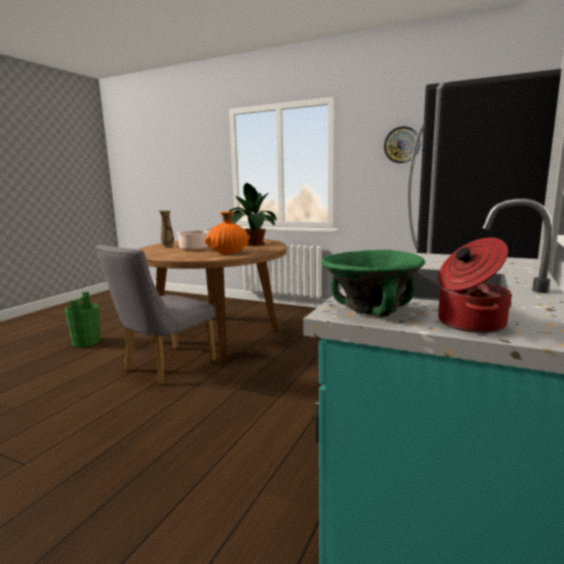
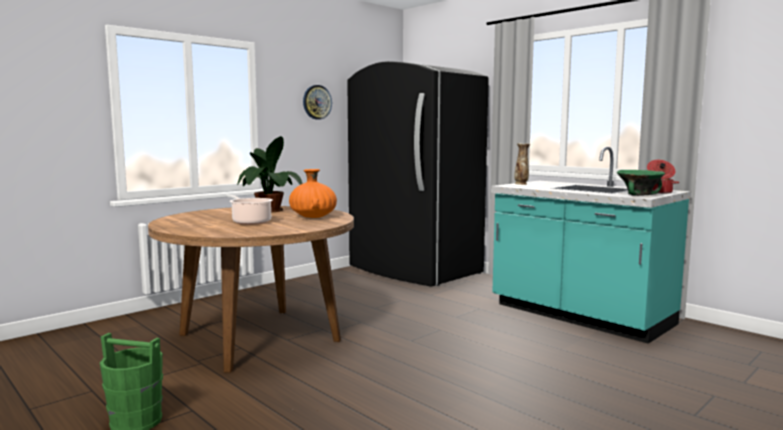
camera: 70 degrees left, 5 degrees down
grey chair [96,245,216,385] -> none
vase [159,210,174,248] -> vase moved to [514,143,530,185]

